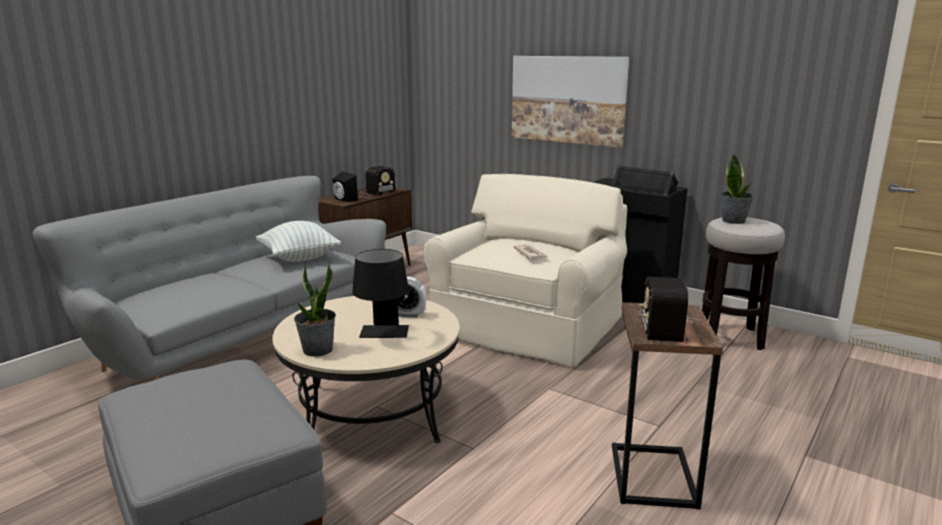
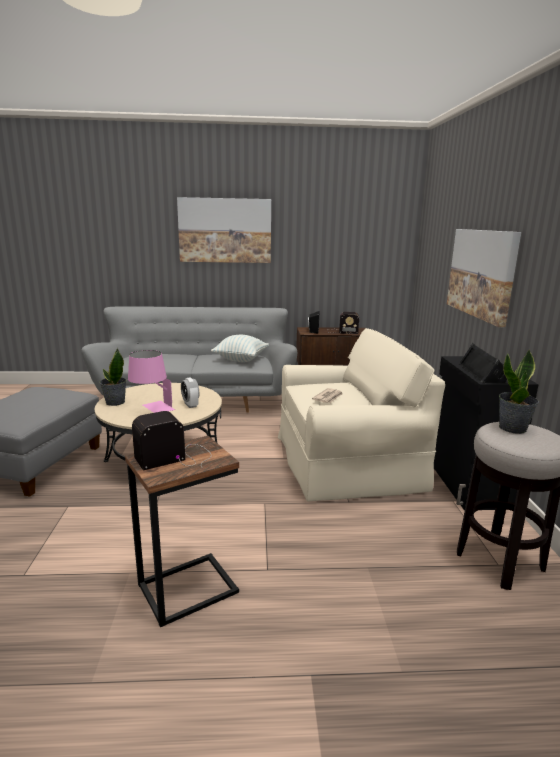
camera: 50 degrees right, 0 degrees up
black table lamp [352,249,409,338] -> pink table lamp [128,350,175,413]
none -> picture [177,197,271,263]

